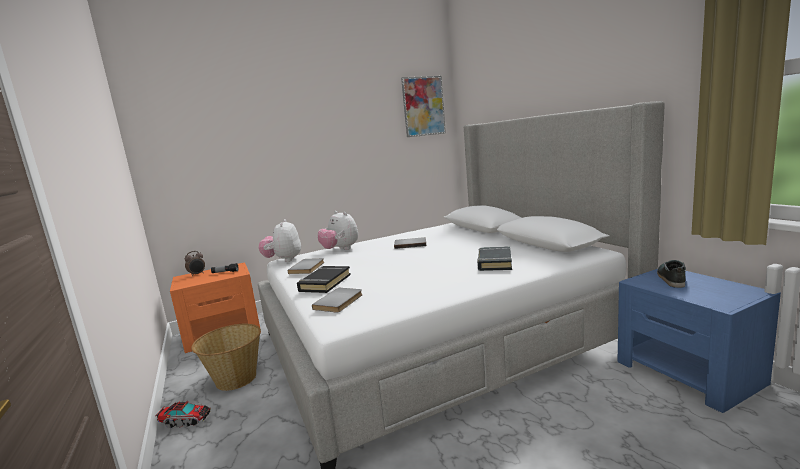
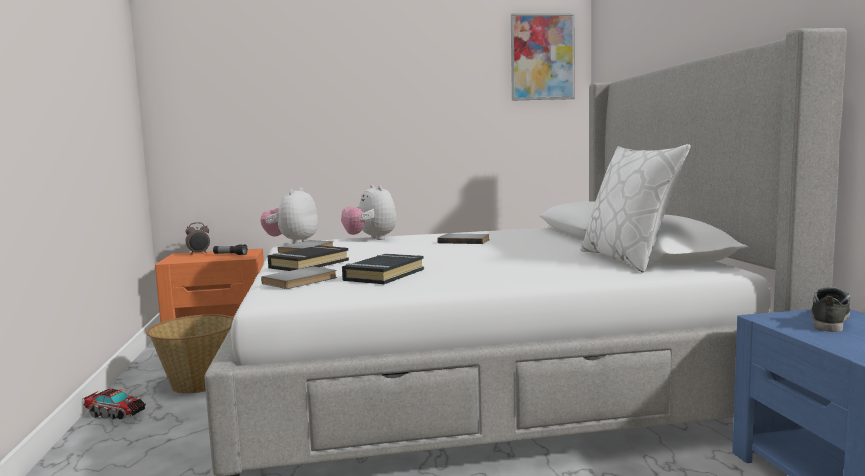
camera: 15 degrees right, 5 degrees down
black book [477,246,512,271] -> black book moved to [342,254,424,284]
none -> white pillow [580,144,690,273]

